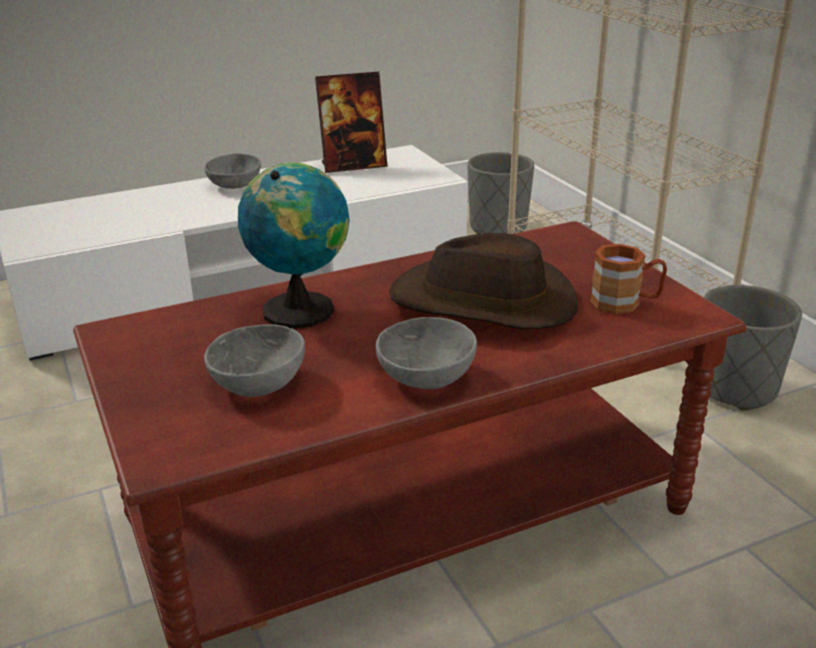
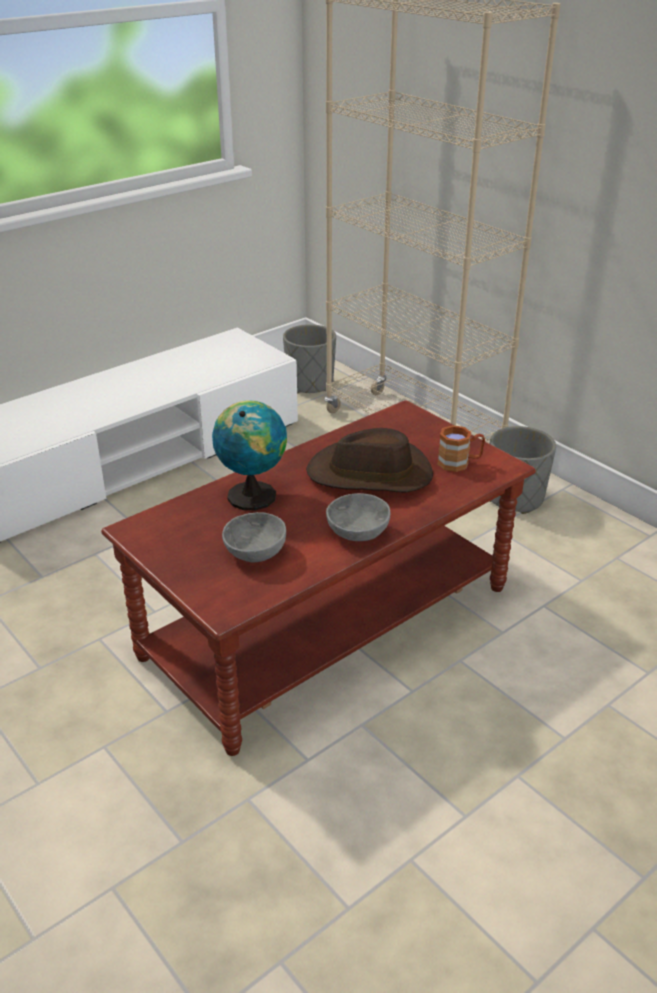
camera: 15 degrees left, 5 degrees up
grey bowl [205,153,261,189] -> none
picture frame [315,72,388,173] -> none

